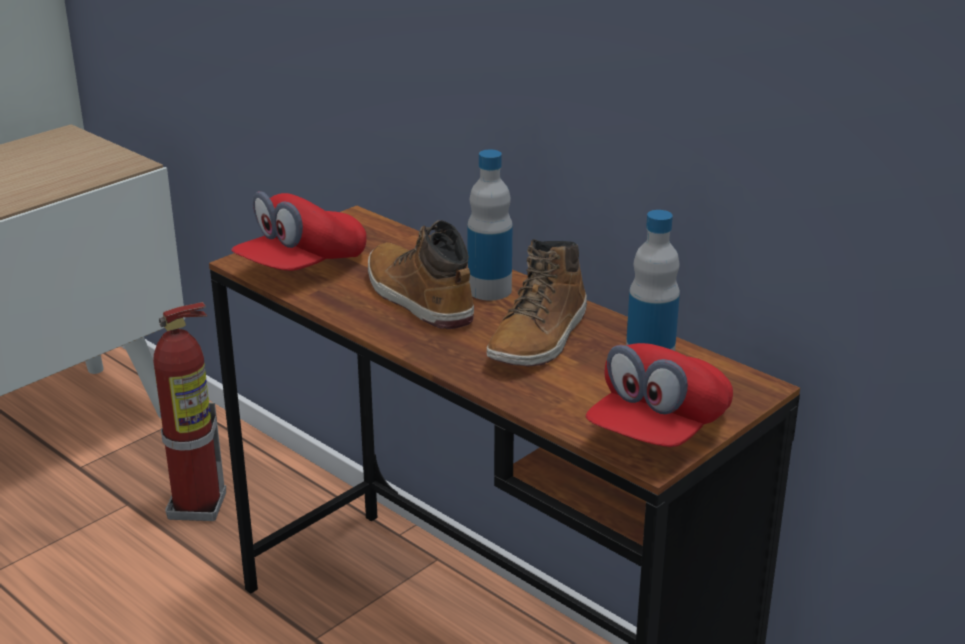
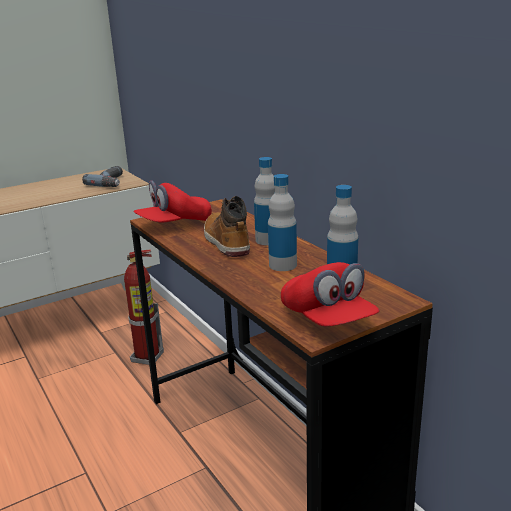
camera: 15 degrees right, 5 degrees down
boot [487,239,587,367] -> bottle [268,174,297,271]
red cap [586,343,733,447] -> red cap turned 75 degrees counterclockwise [281,262,379,326]
none -> power drill [82,166,123,187]

